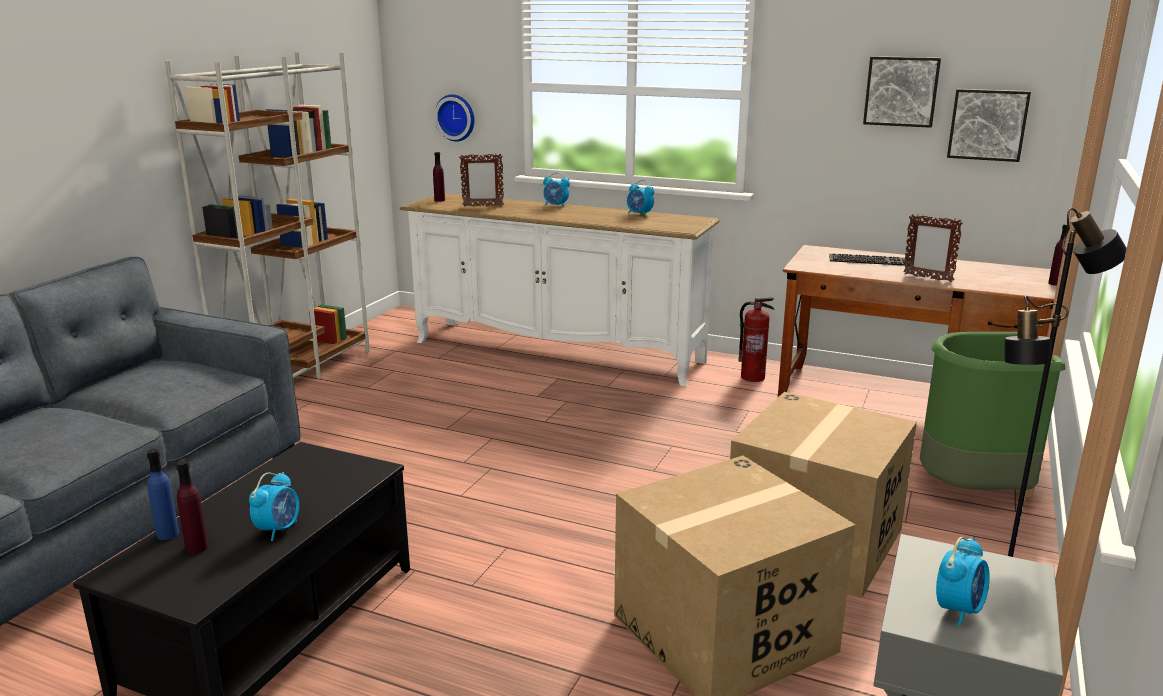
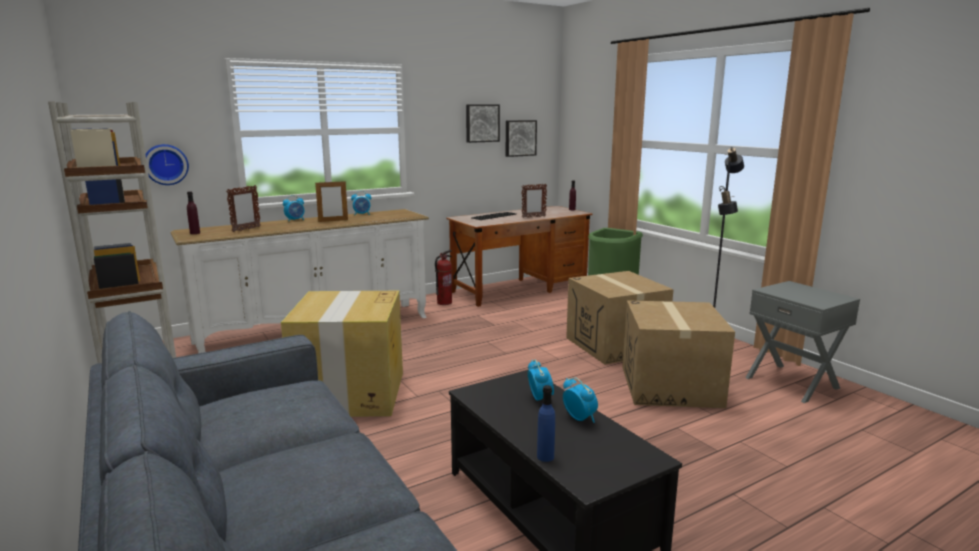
camera: 55 degrees left, 5 degrees down
purple bottle [176,460,208,554] -> none
alarm clock [936,537,990,626] -> alarm clock moved to [528,360,554,401]
none -> cardboard box [281,291,403,417]
none -> picture frame [315,180,348,222]

